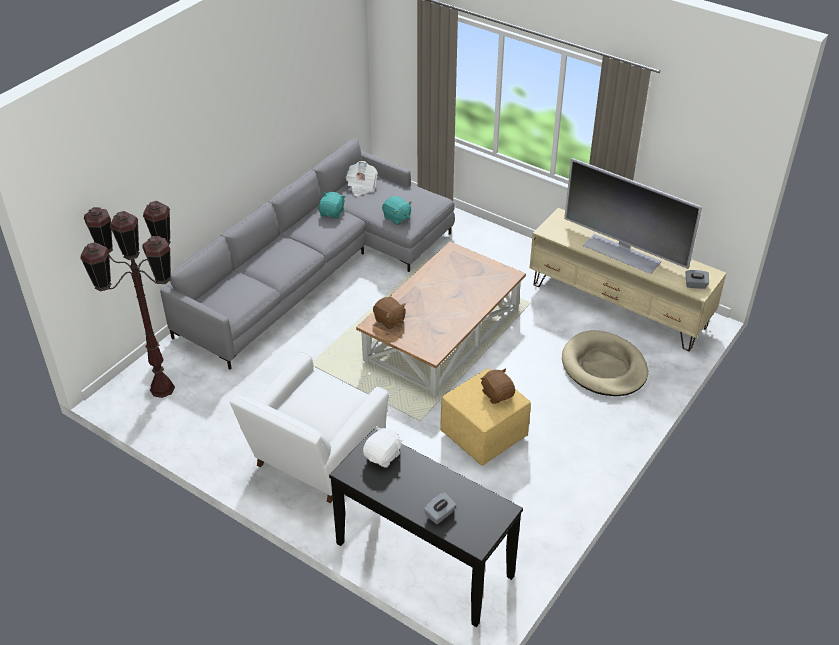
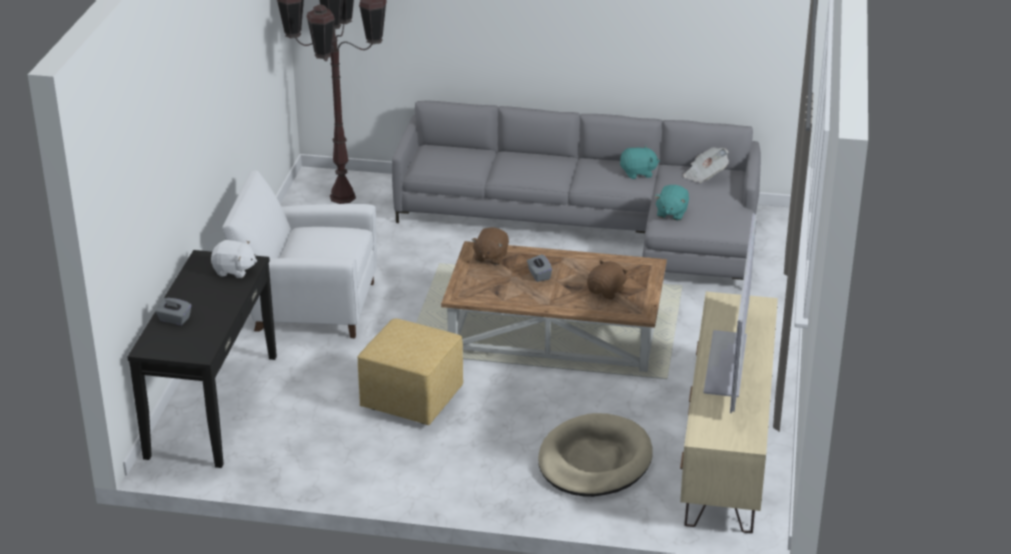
camera: 65 degrees right, 10 degrees down
brown plush toy [481,368,515,404] -> brown plush toy moved to [587,260,628,300]
grey tissue box [685,270,709,289] -> grey tissue box moved to [527,254,552,282]

